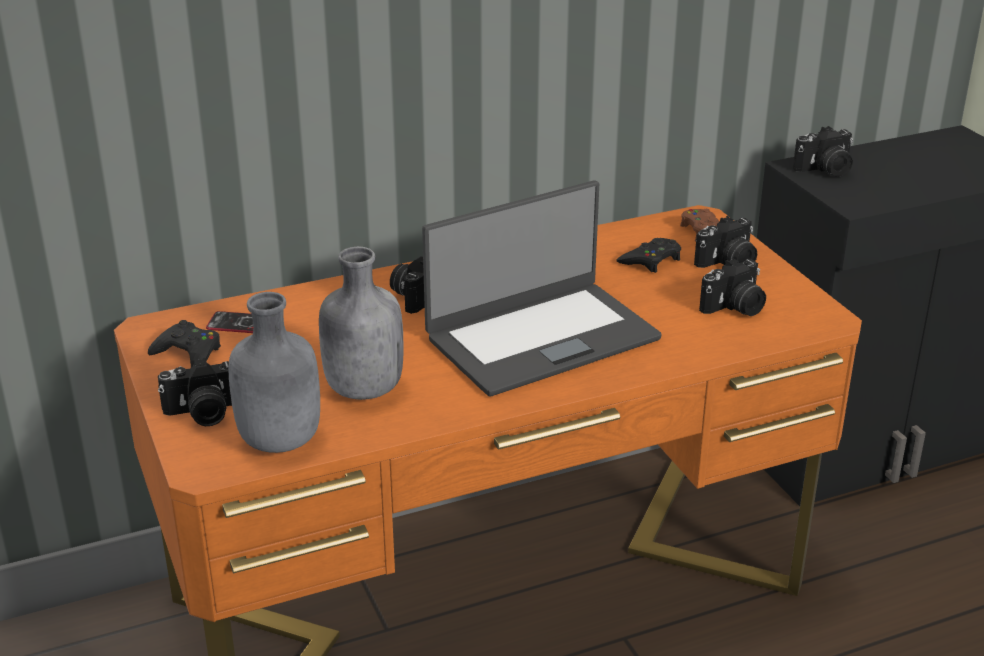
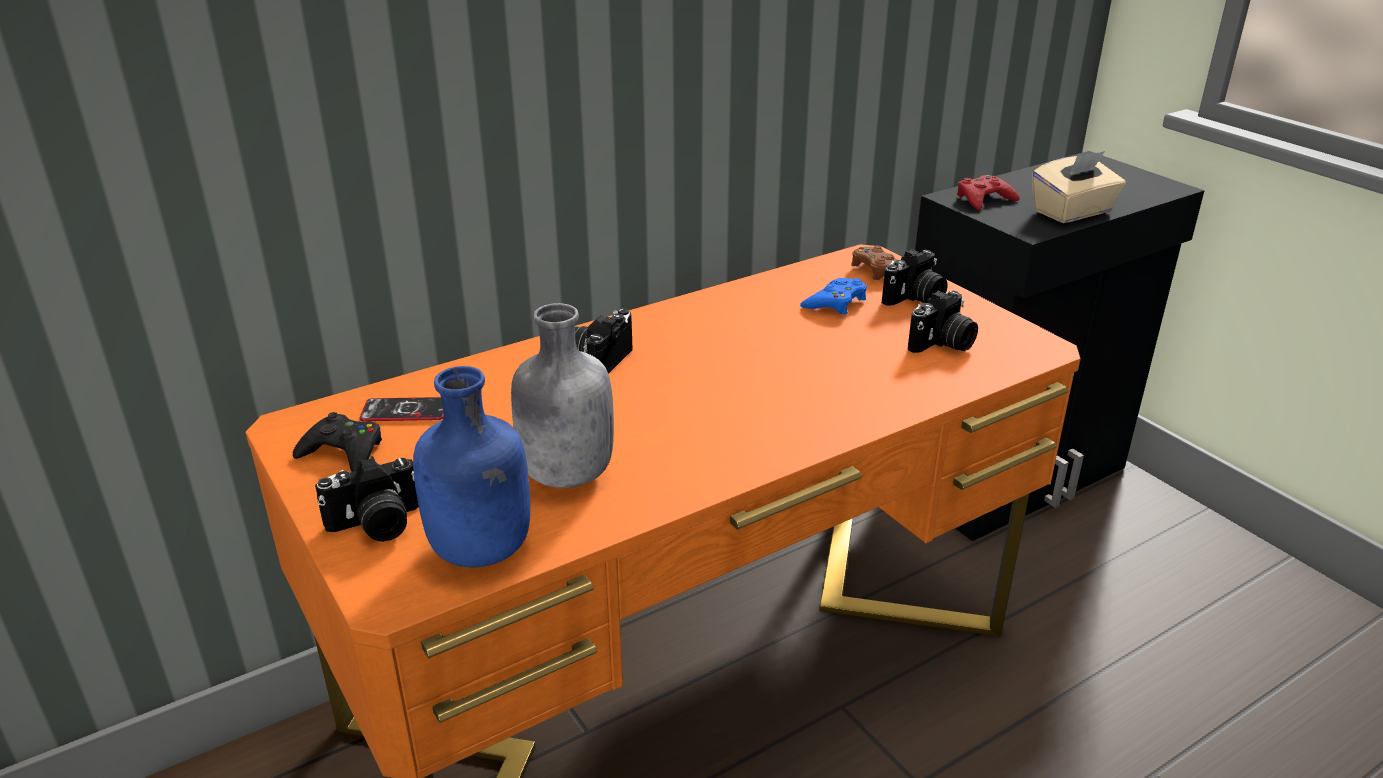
camera: 10 degrees left, 0 degrees up
grey bottle [228,292,320,453] -> blue bottle [413,366,530,567]
laptop [422,180,662,396] -> none
black game controller [617,238,681,273] -> blue game controller [800,278,867,315]
camera [793,126,853,177] -> red game controller [957,175,1020,210]
none -> beige tissue box [1032,151,1126,223]

